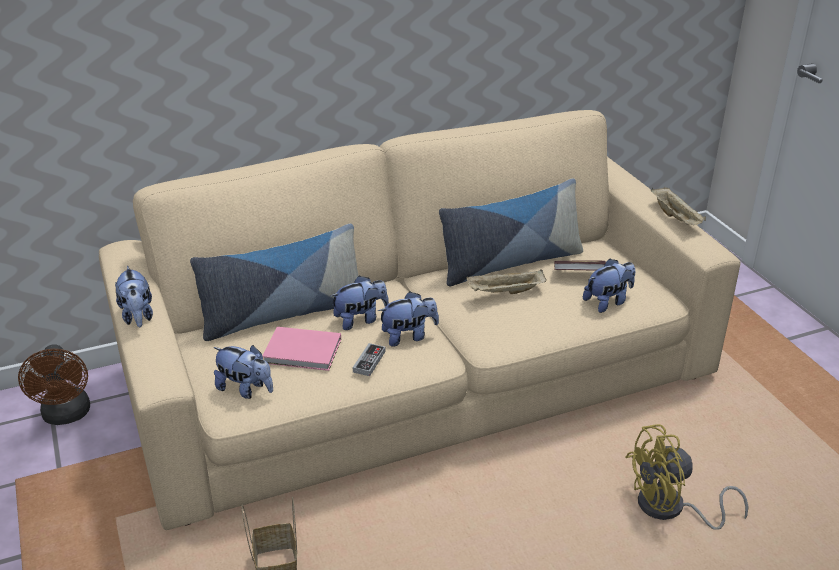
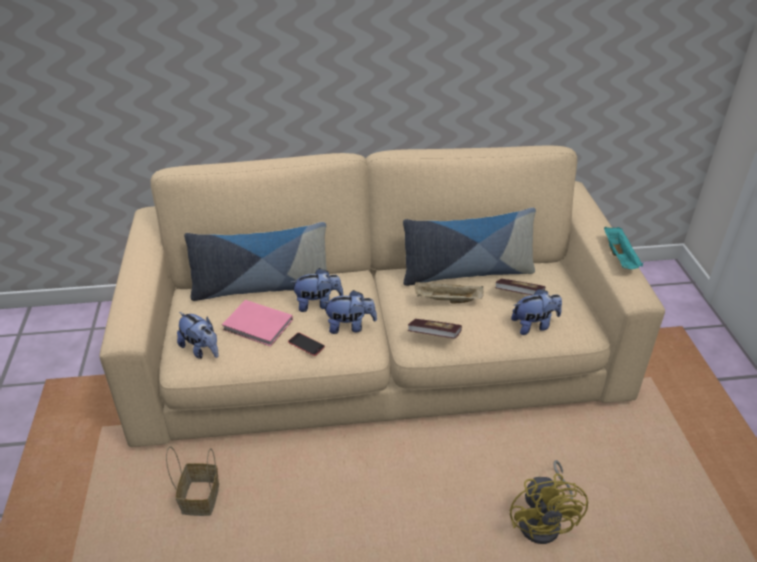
camera: 15 degrees right, 5 degrees up
brown fan [18,344,90,425] -> none
plush toy [115,266,153,327] -> none
game controller [353,343,386,376] -> phone [288,333,325,356]
yellow fan [625,424,748,530] -> yellow fan turned 90 degrees counterclockwise [510,460,588,544]
beige tray [651,187,706,225] -> turquoise tray [604,226,643,269]
none -> book [408,319,462,339]

